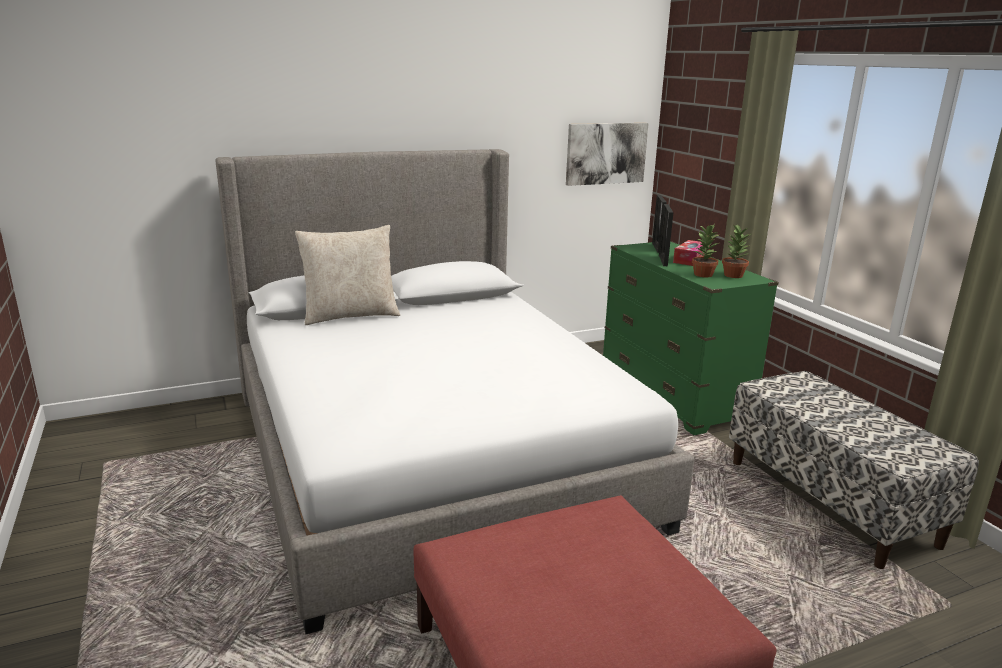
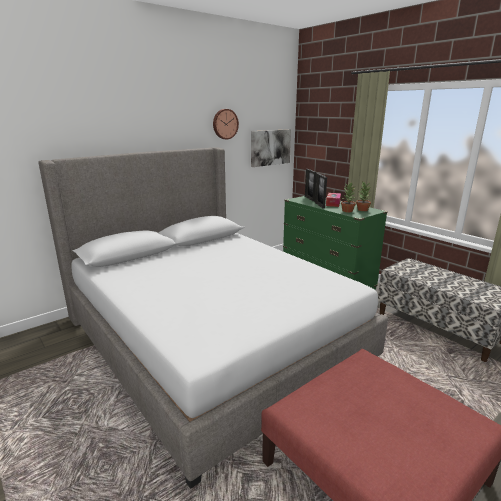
camera: 15 degrees left, 0 degrees up
beige pillow [295,225,400,325] -> none
none -> wall clock [213,109,239,139]

